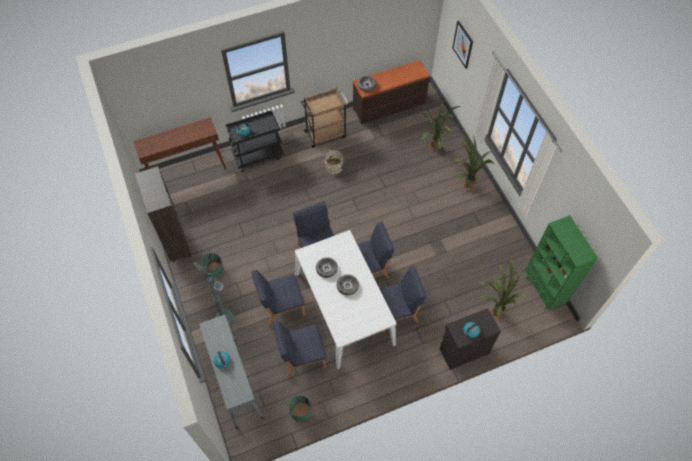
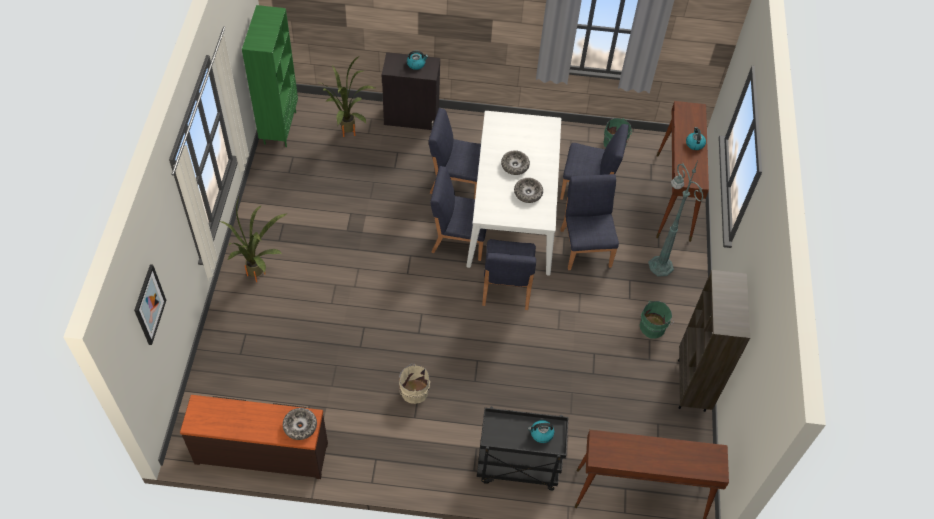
camera: 155 degrees left, 5 degrees down
grey console table [199,314,263,429] -> brown console table [656,101,709,242]
blue chair [251,270,305,327] -> blue chair turned 105 degrees counterclockwise [560,174,619,270]
brown cart [301,88,348,148] -> none
potted plant [419,102,461,153] -> none

